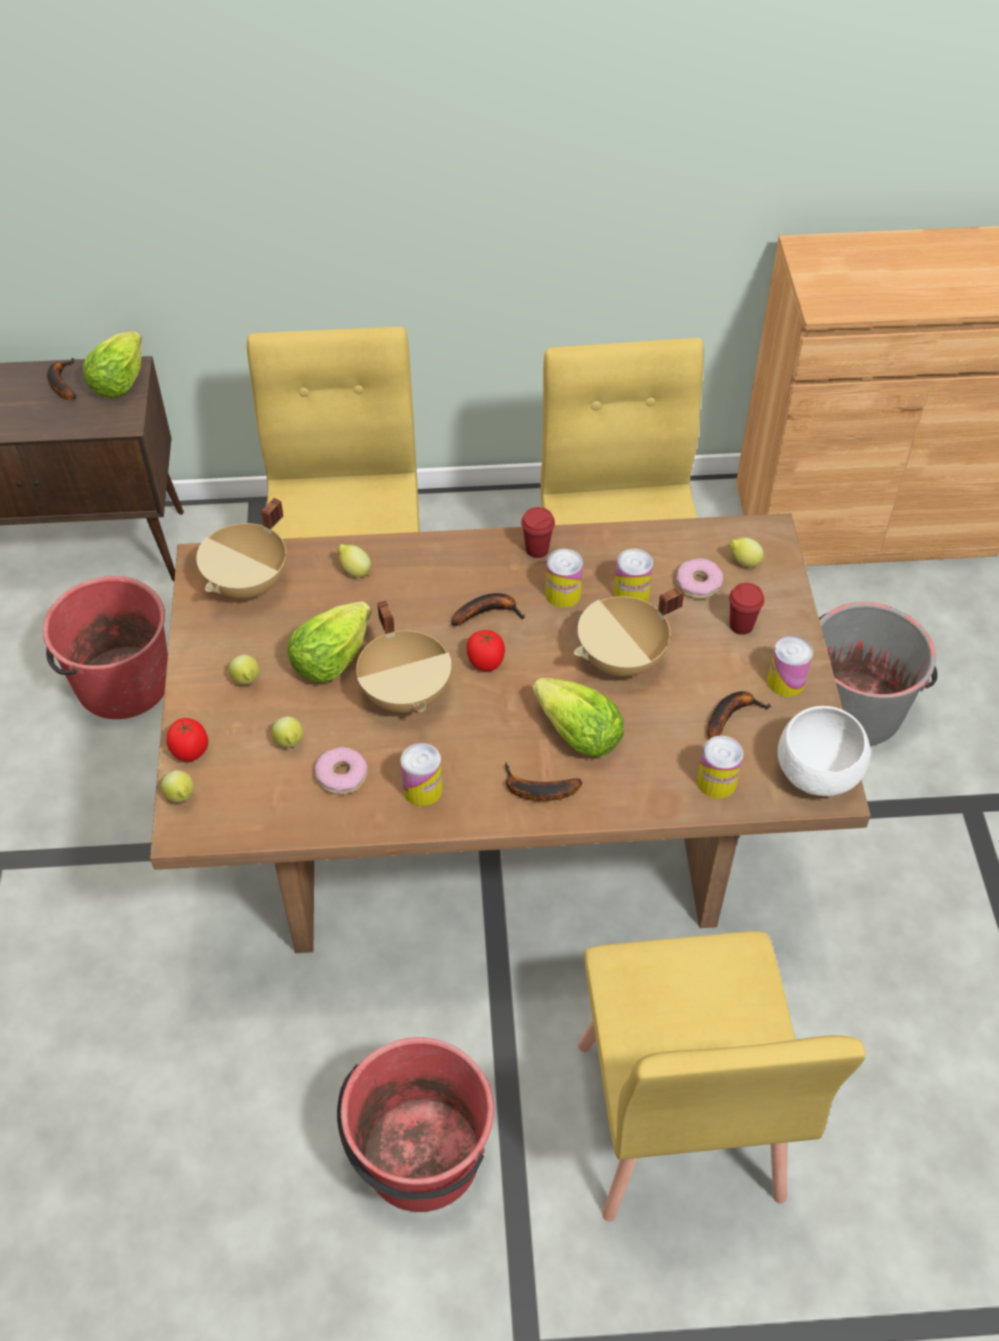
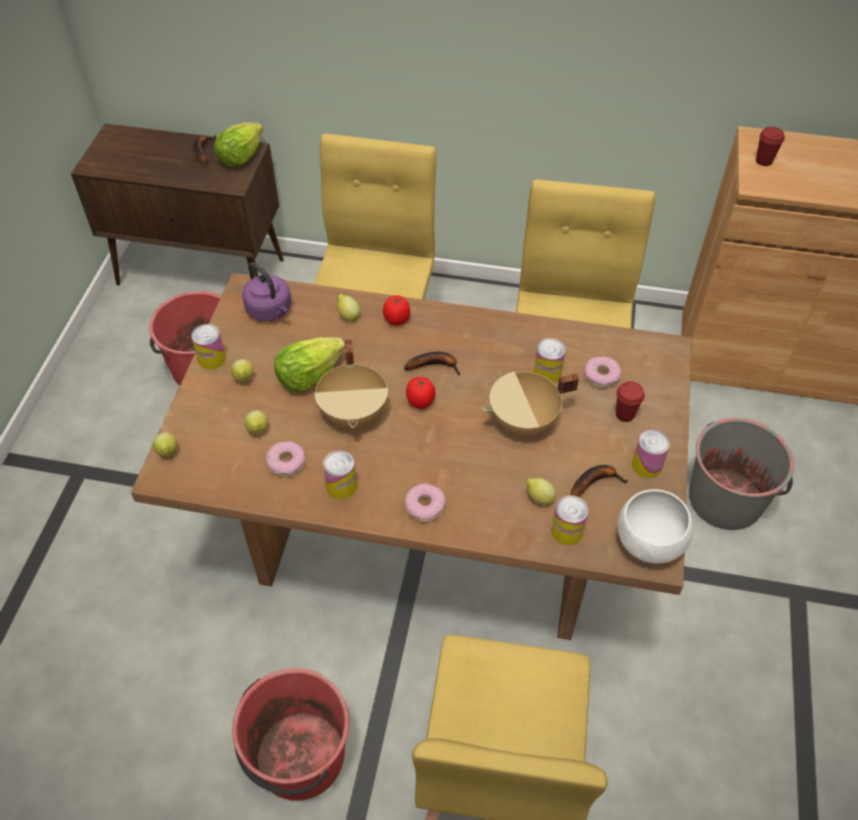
camera: 15 degrees right, 0 degrees up
tomato [167,718,208,762] -> tomato moved to [383,295,410,326]
beige cooking pot [196,498,286,599] -> purple kettle [242,262,291,321]
banana [505,762,582,801] -> donut [405,483,446,522]
red cup [521,507,555,558] -> red cup moved to [756,127,785,166]
lettuce [532,678,624,757] -> none
can [545,549,583,608] -> can moved to [191,324,226,370]
lemon [729,537,764,567] -> lemon moved to [526,478,556,505]

